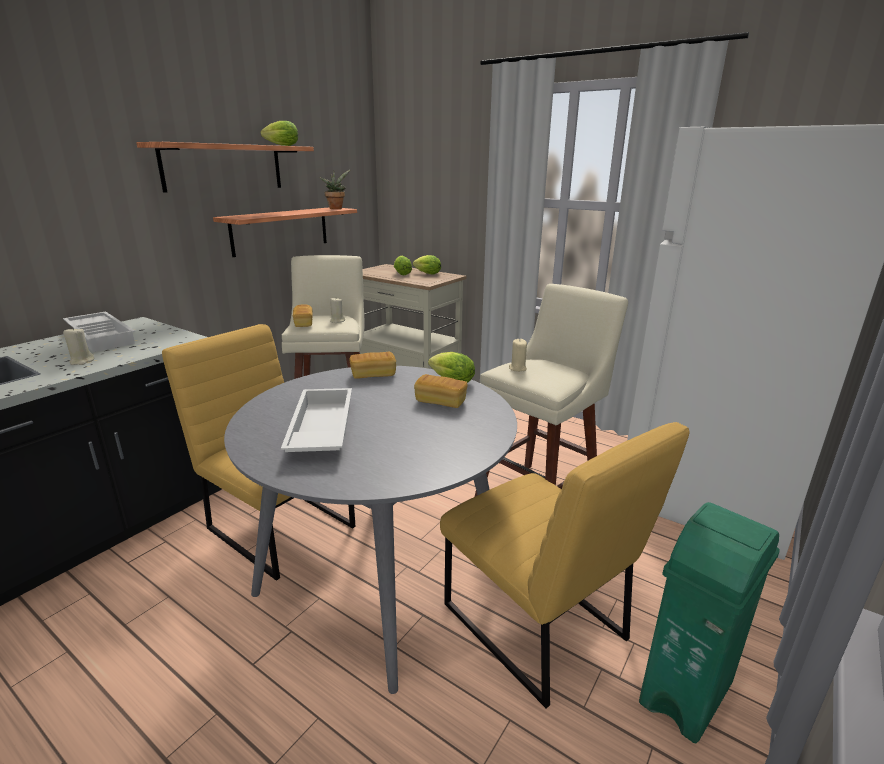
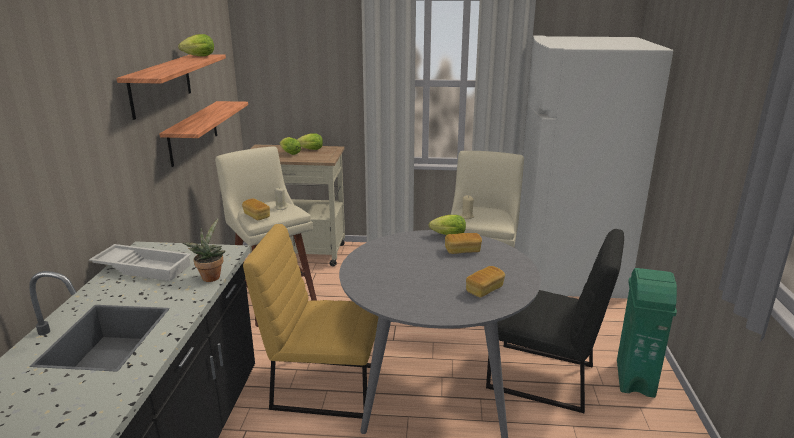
camera: 30 degrees left, 0 degrees up
beige candle [63,327,94,365] -> none
white tray [281,388,352,452] -> none
potted plant [319,170,350,209] -> potted plant moved to [183,218,226,282]
bread [350,352,396,379] -> bread moved to [466,266,505,298]
yellow chair [440,422,690,708] -> black chair [486,229,624,413]

